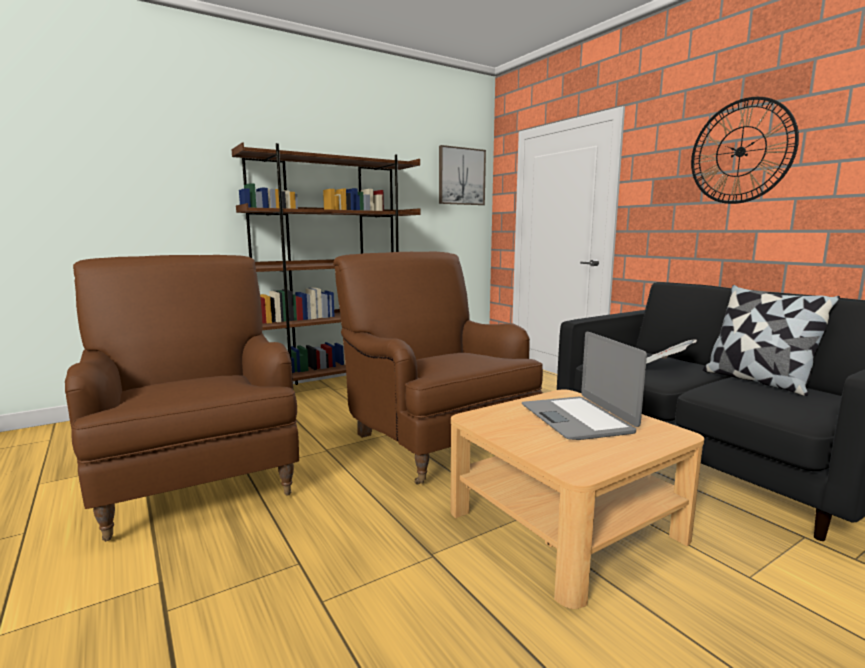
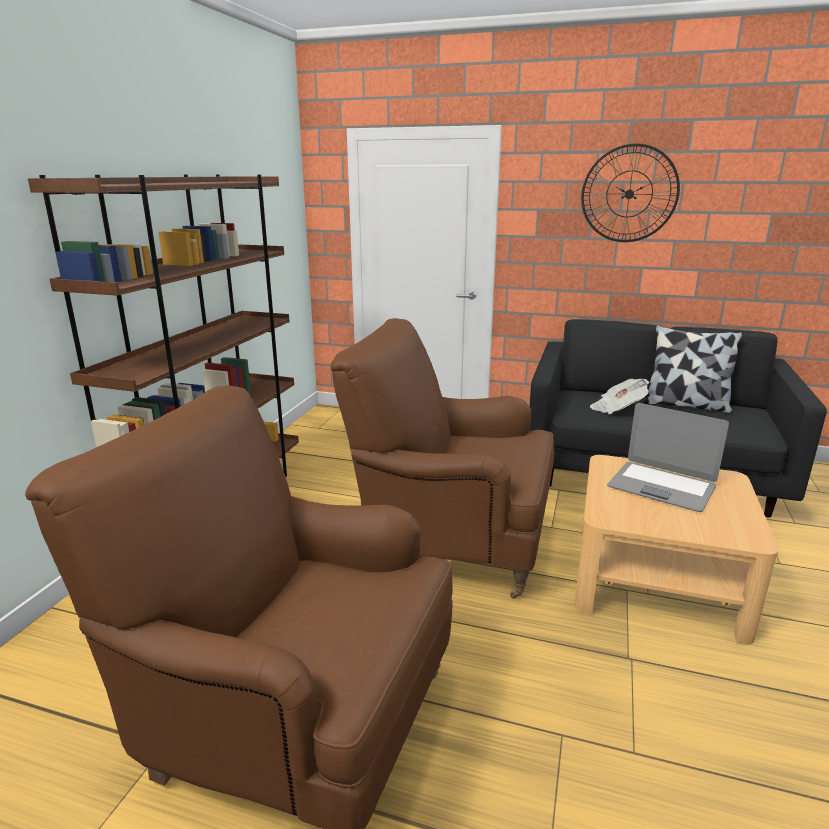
camera: 40 degrees left, 10 degrees up
picture [439,145,486,205] -> none

